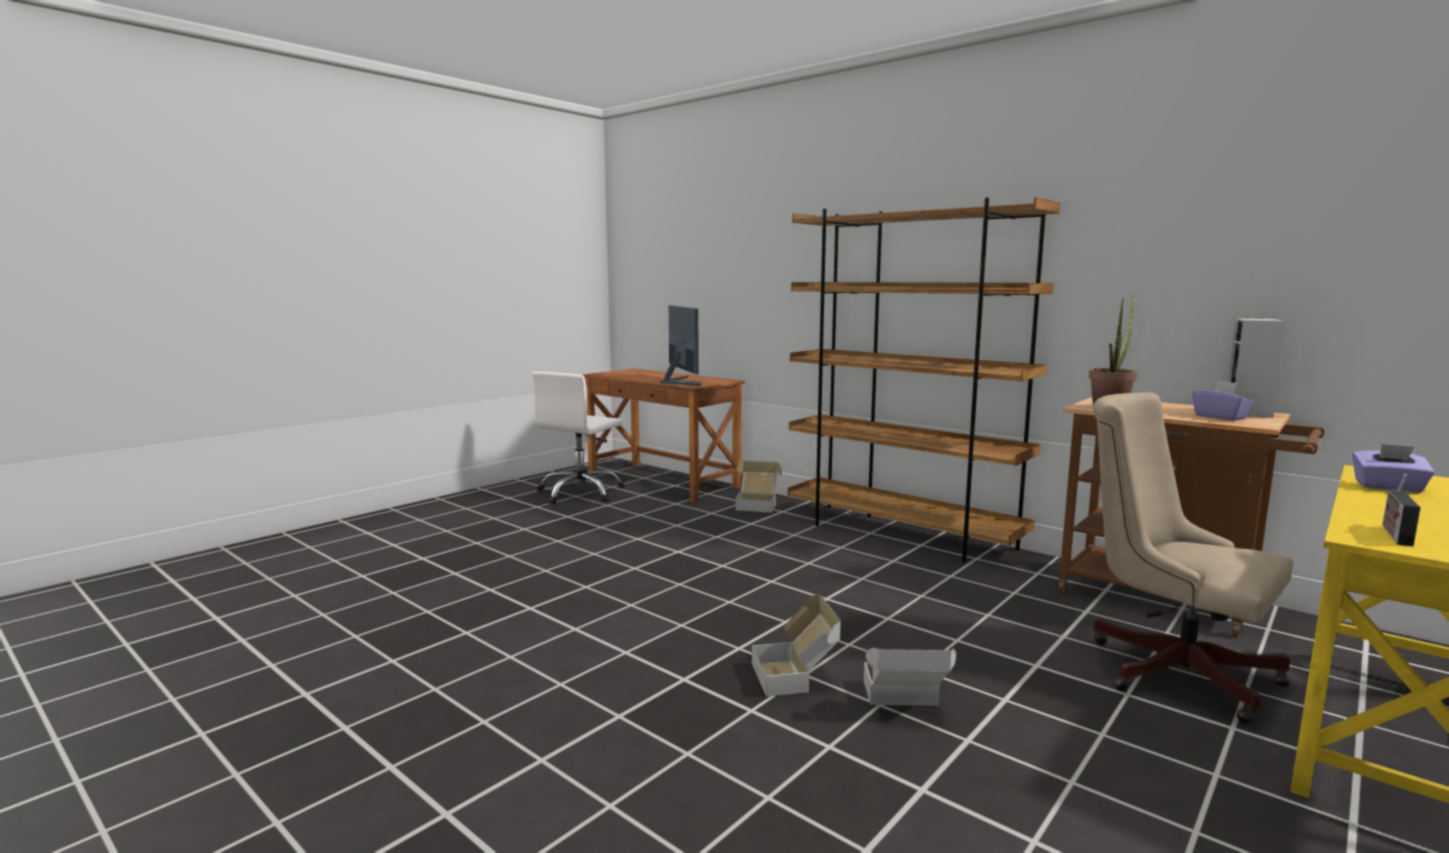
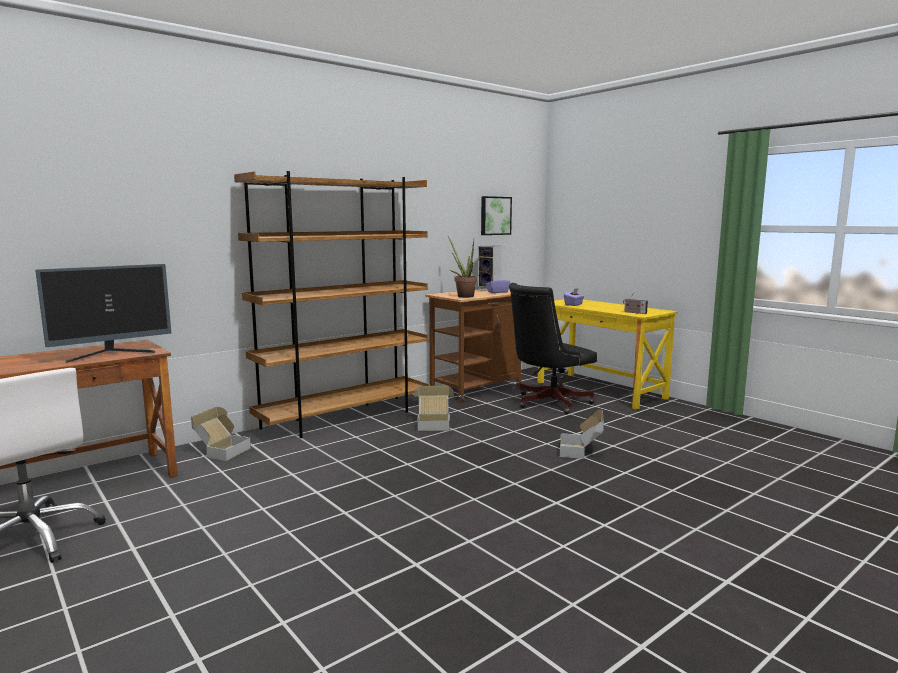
camera: 80 degrees left, 0 degrees up
monitor [660,305,701,386] -> monitor turned 150 degrees clockwise [35,264,171,363]
cardboard box [752,595,841,697] -> cardboard box moved to [414,386,454,431]
beige office chair [1093,392,1293,724] -> black office chair [509,283,597,414]
none -> picture [481,196,512,235]

